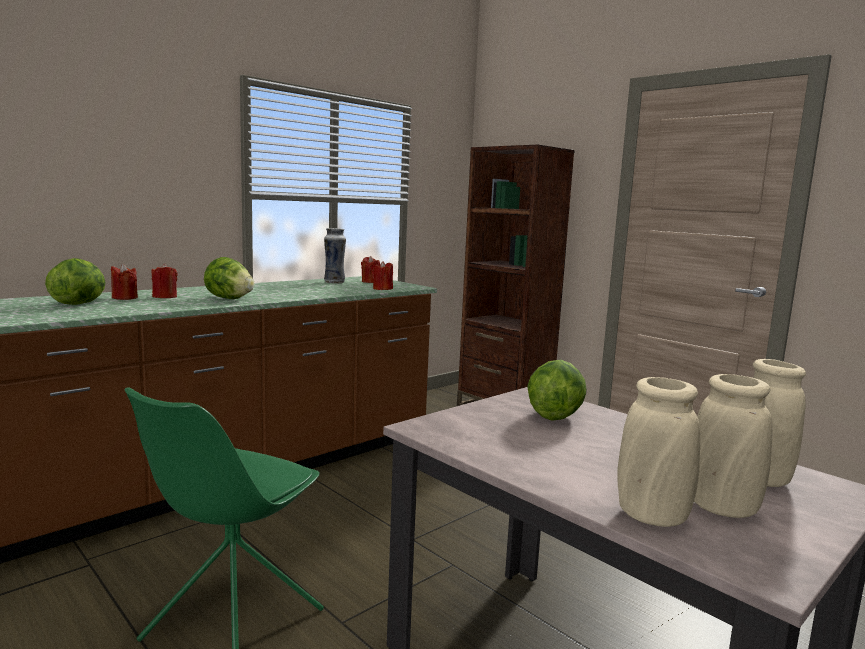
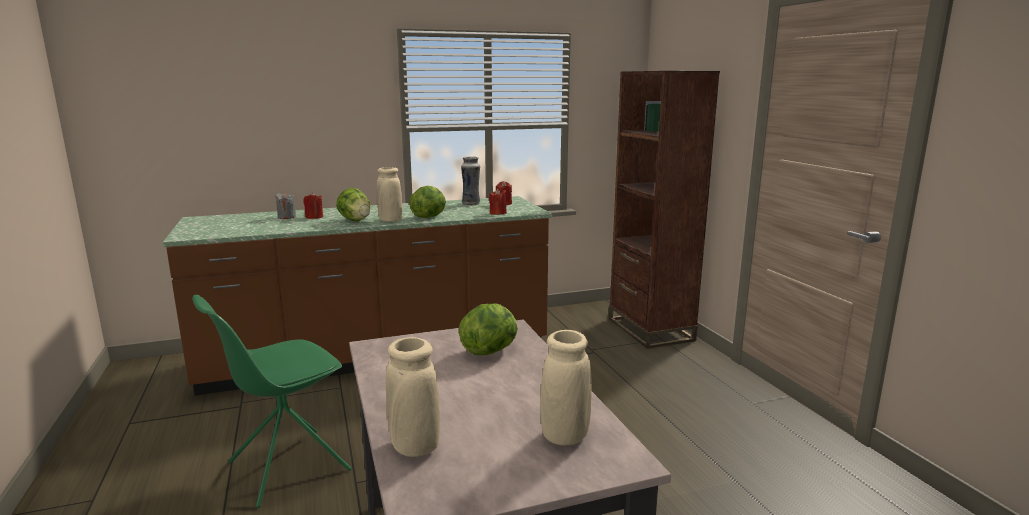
camera: 25 degrees right, 5 degrees up
lettuce [45,258,106,305] -> lettuce moved to [409,186,446,218]
red candle [111,264,138,300] -> grey candle [275,192,296,219]
beige vase [694,374,773,518] -> beige vase moved to [377,167,402,222]

